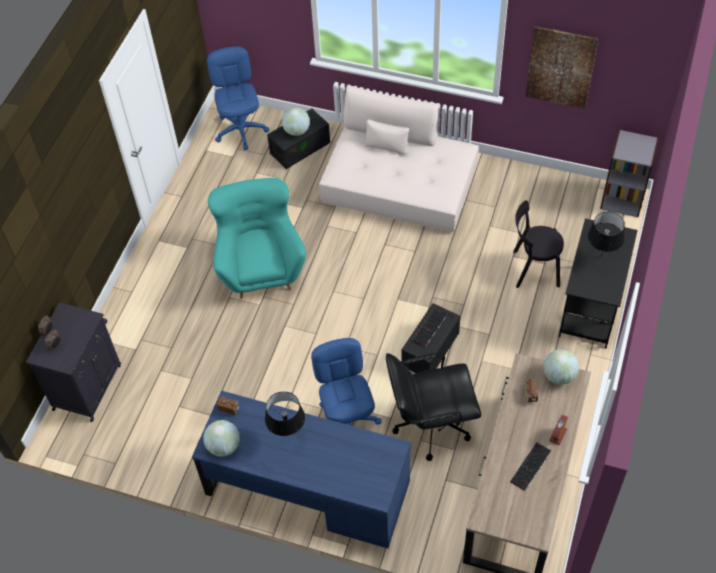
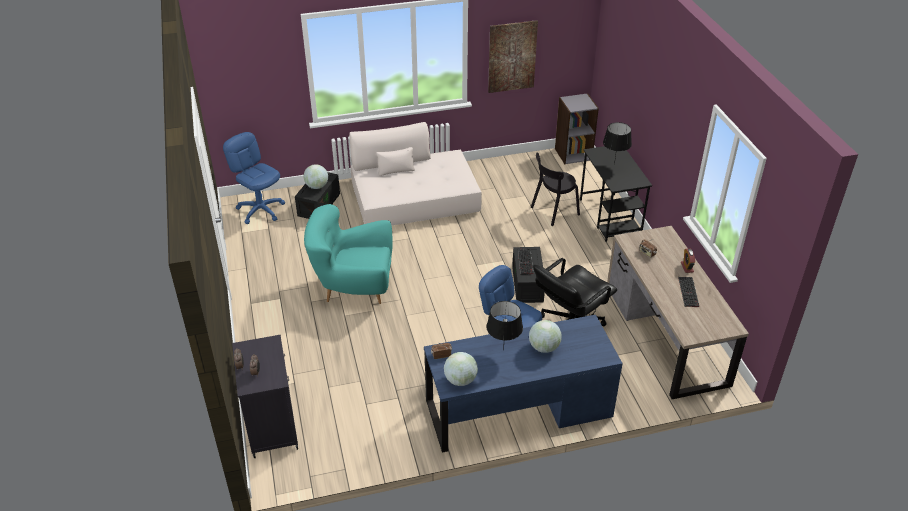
camera: 35 degrees left, 15 degrees down
turquoise armchair [208,178,306,299] -> turquoise armchair turned 45 degrees counterclockwise [304,204,393,304]
globe [543,350,579,385] -> globe moved to [529,320,562,353]

